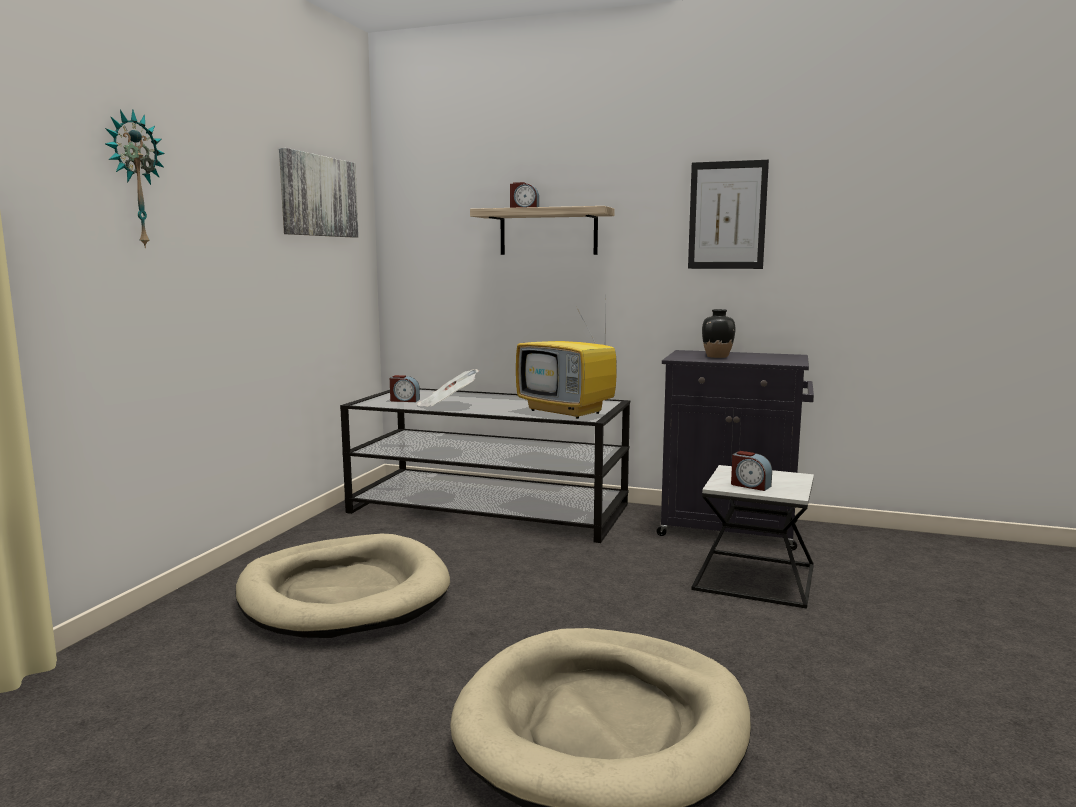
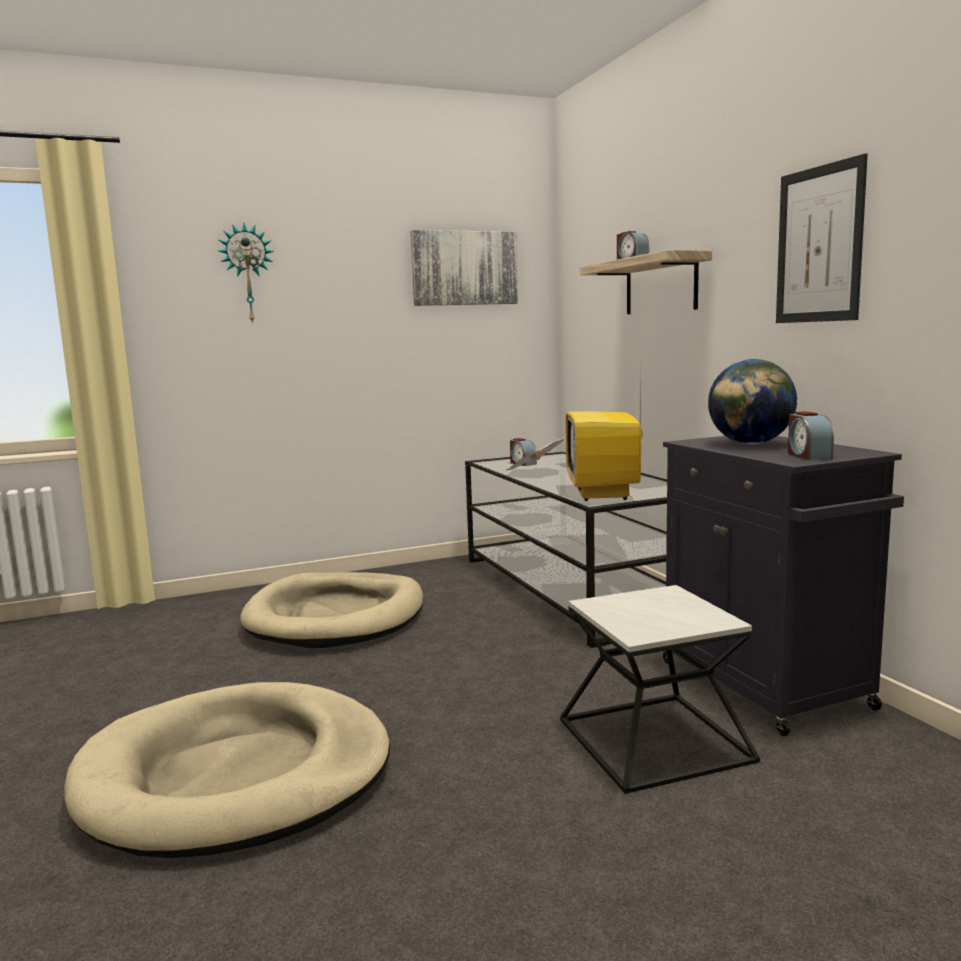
camera: 50 degrees right, 0 degrees up
black vase [702,309,735,358] -> globe [708,359,797,445]
alarm clock [731,451,772,491] -> alarm clock moved to [788,411,834,460]

